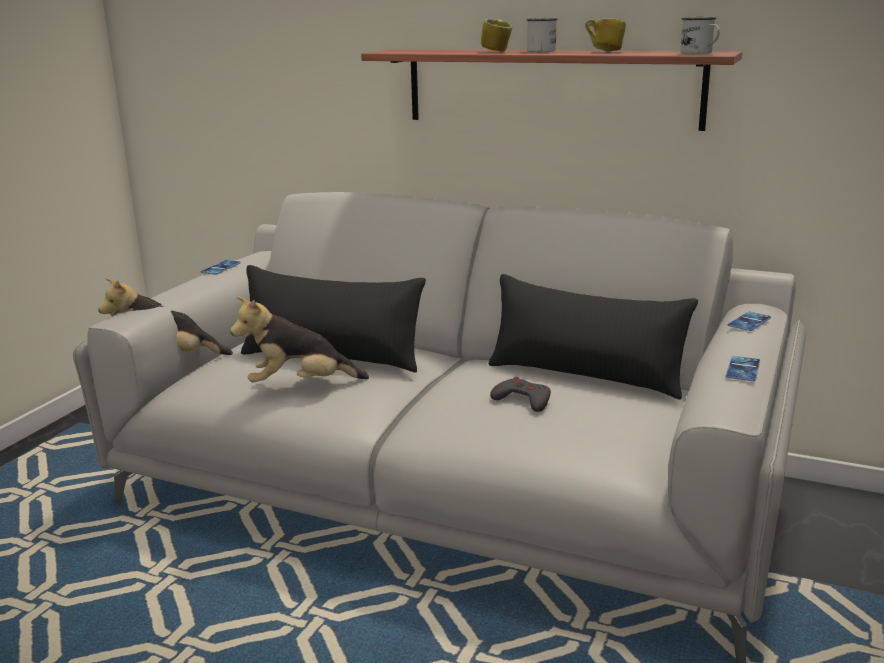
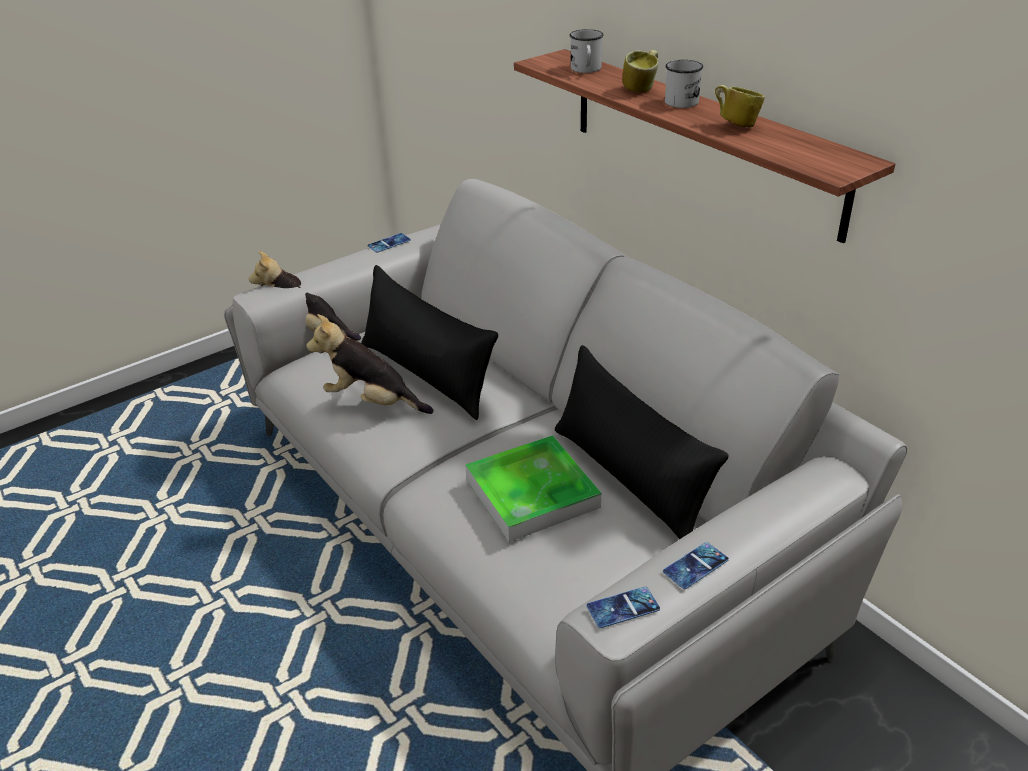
camera: 30 degrees right, 15 degrees up
grey game controller [490,377,551,412] -> tray [465,435,601,542]
white mug [680,17,720,54] -> white mug moved to [570,29,604,73]
phone [728,312,771,331] -> phone moved to [586,586,660,628]

